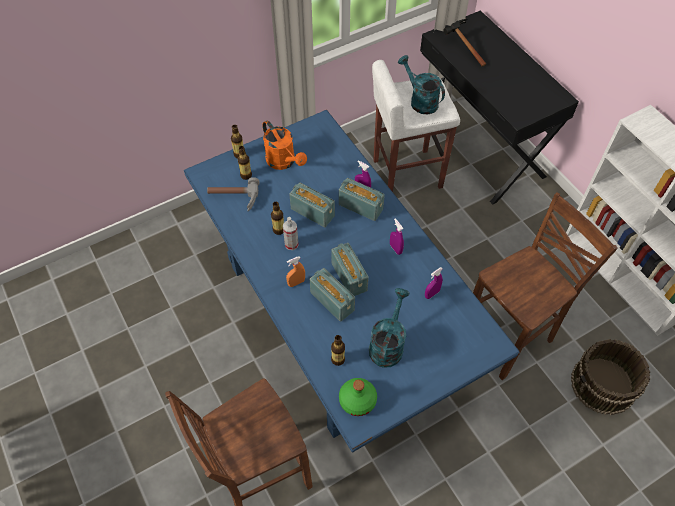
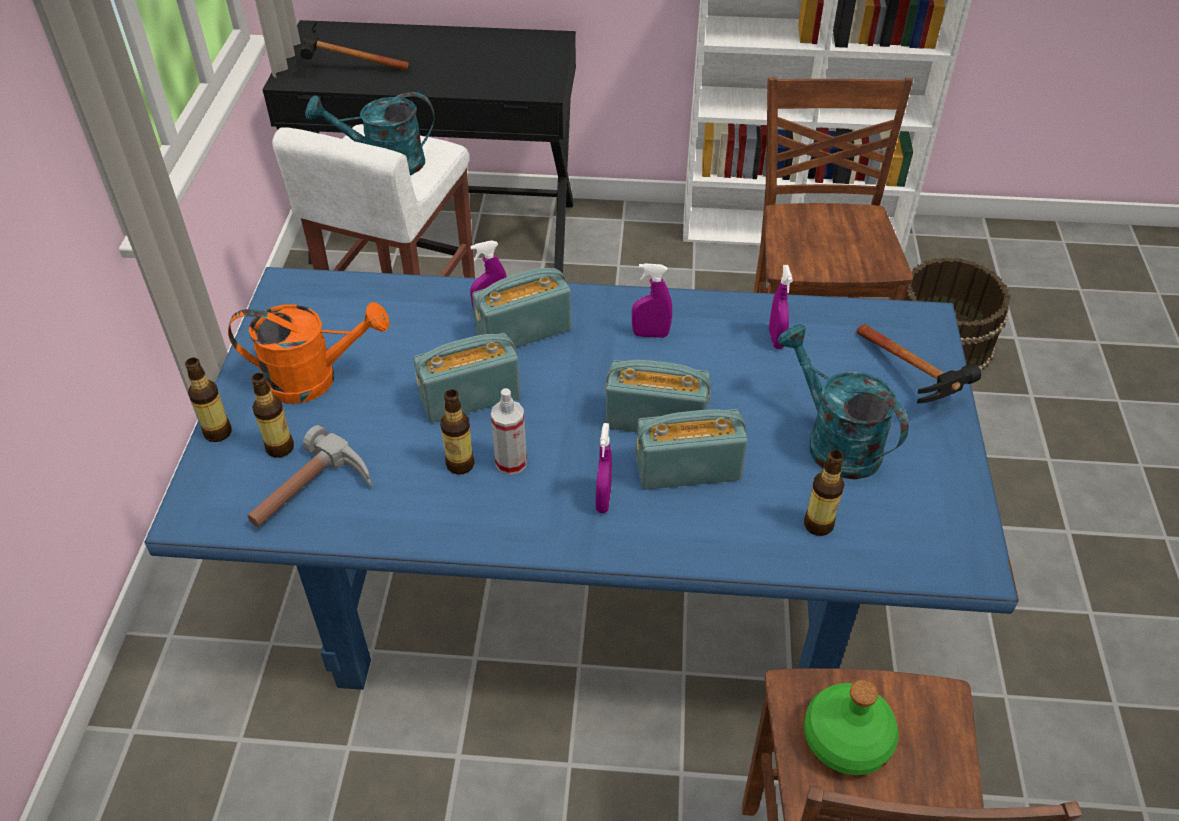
camera: 55 degrees left, 10 degrees down
orange spray bottle [286,256,305,287] -> purple spray bottle [596,423,612,513]
green bottle [339,378,377,416] -> green bottle moved to [804,680,899,775]
none -> hammer [857,324,981,403]

